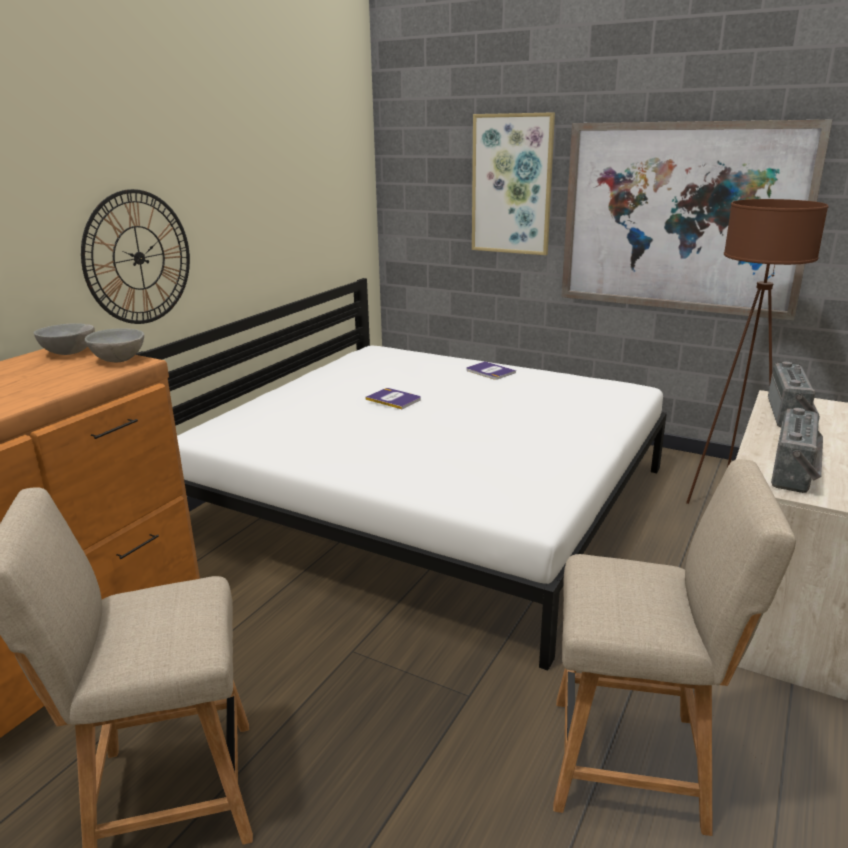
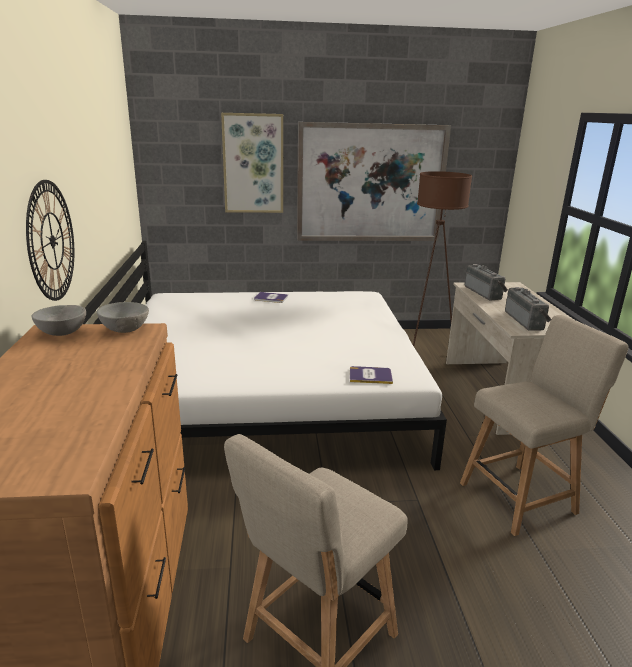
camera: 35 degrees left, 0 degrees up
book [365,388,421,409] -> book moved to [350,366,393,384]

